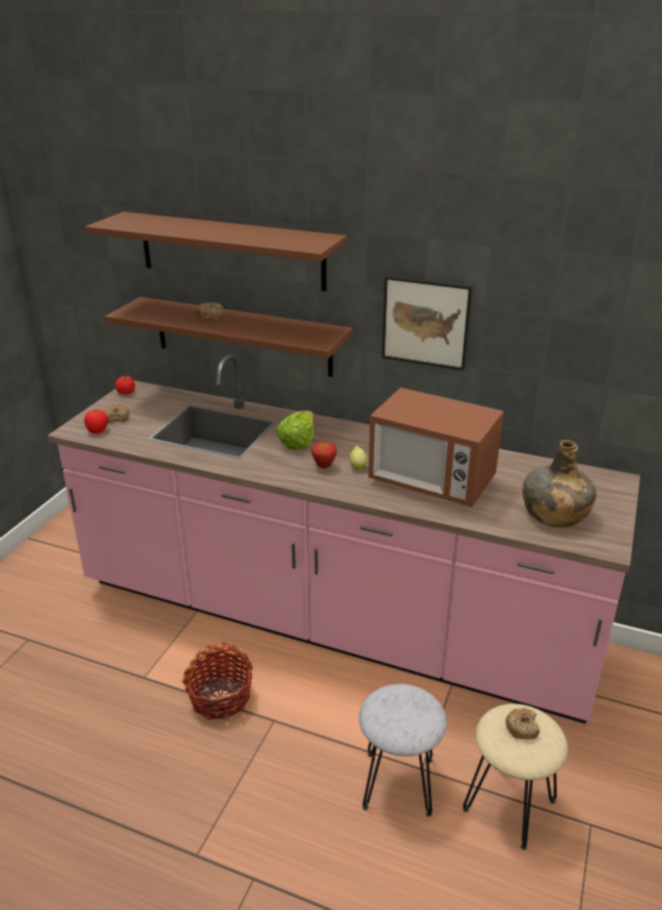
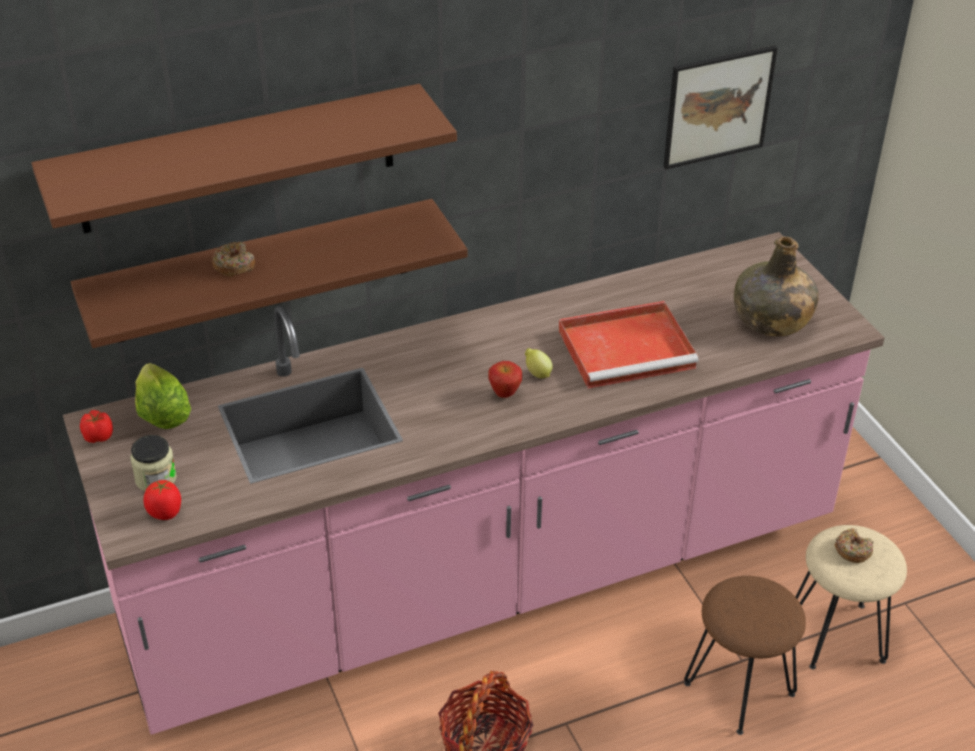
camera: 45 degrees left, 10 degrees up
donut [104,404,130,423] -> jar [130,435,177,491]
lettuce [276,411,314,450] -> lettuce moved to [135,363,191,429]
grey stool [359,684,447,817] -> brown stool [684,576,806,735]
microwave [368,388,504,507] -> red tray [559,301,699,389]
picture [382,276,472,371] -> picture moved to [663,45,778,169]

